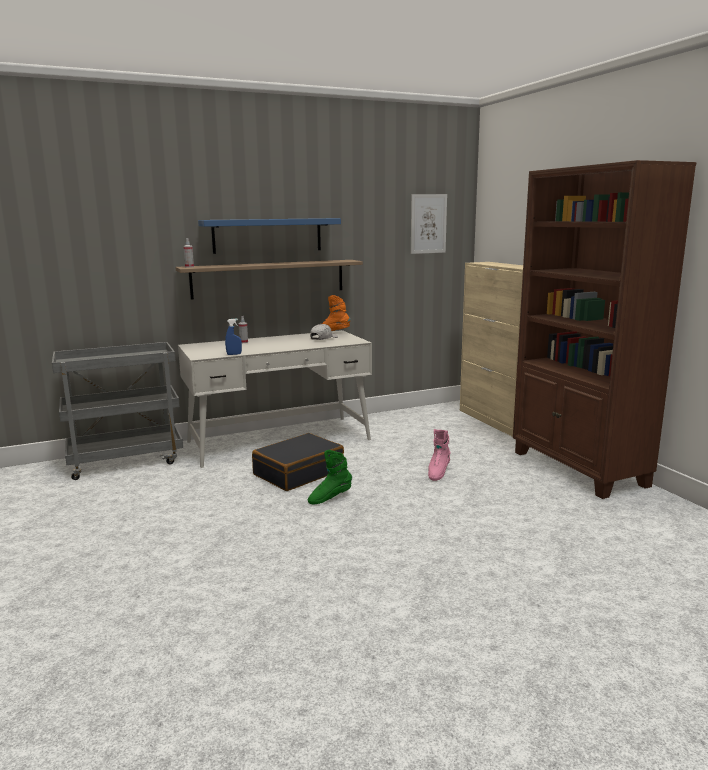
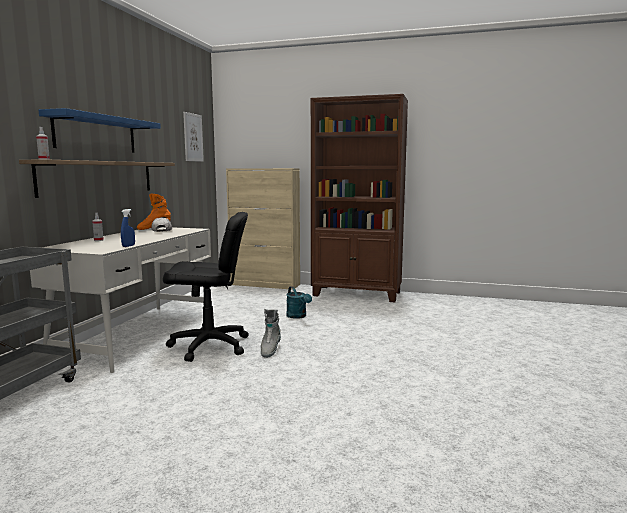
camera: 50 degrees left, 5 degrees down
black suitcase [252,433,344,491] -> black office chair [163,212,249,362]
green boot [308,450,352,504] -> grey boot [261,309,281,358]
pink boot [428,429,450,481] -> turquoise watering can [286,286,312,319]

